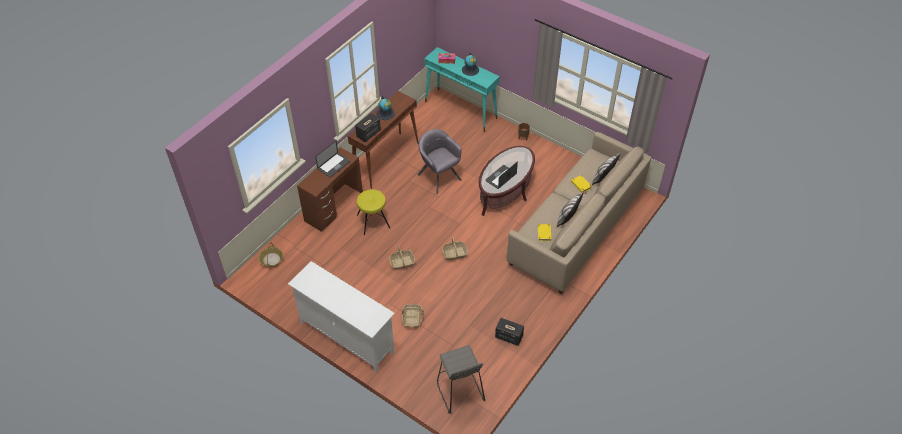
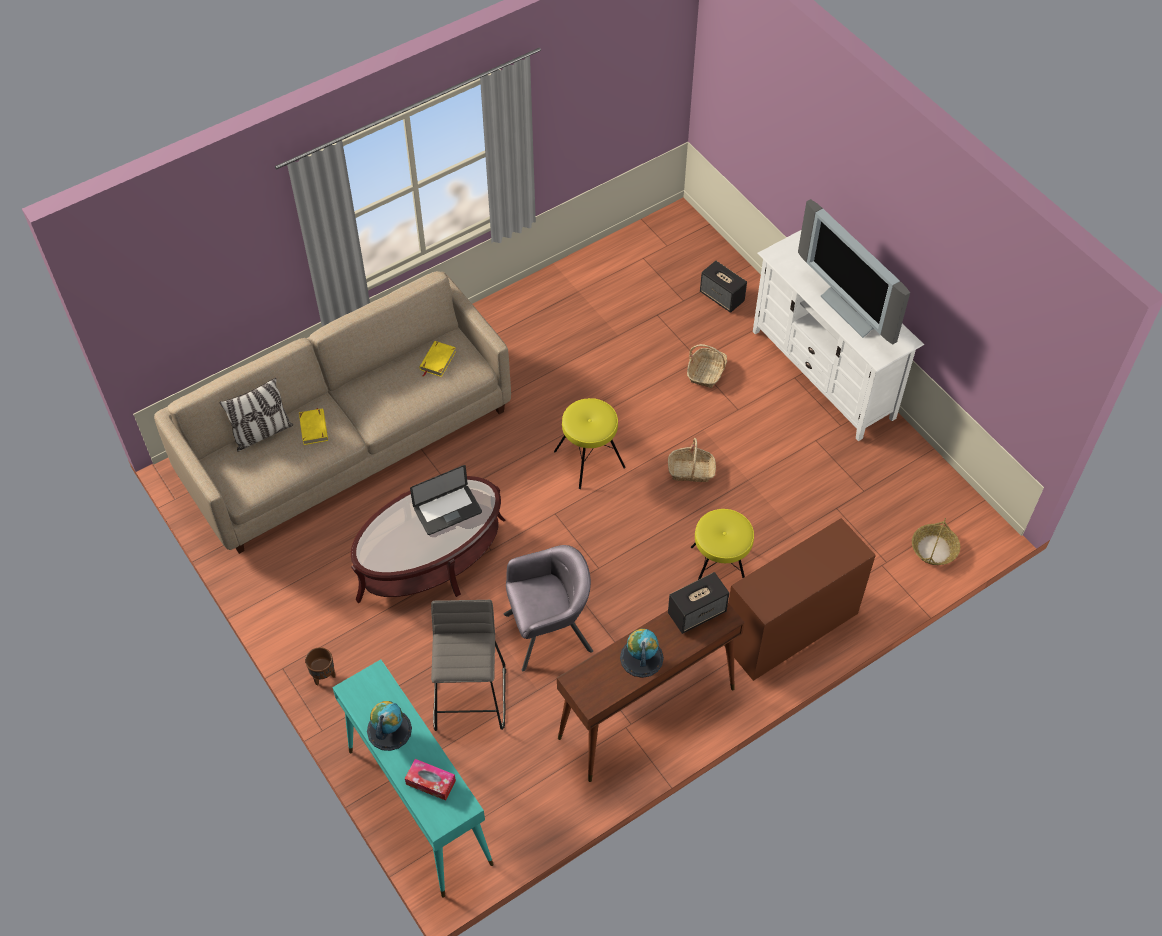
camera: 160 degrees left, 5 degrees up
laptop [315,141,350,178] -> none
grey armchair [417,129,462,194] -> grey armchair turned 90 degrees counterclockwise [504,545,593,671]
grey stool [437,345,485,413] -> grey stool moved to [431,600,506,731]
basket [442,238,468,260] -> yellow stool [554,398,626,489]
speaker [495,318,524,346] -> speaker moved to [700,261,747,313]
pillow [557,192,584,227] -> none
none -> television [798,199,910,345]

